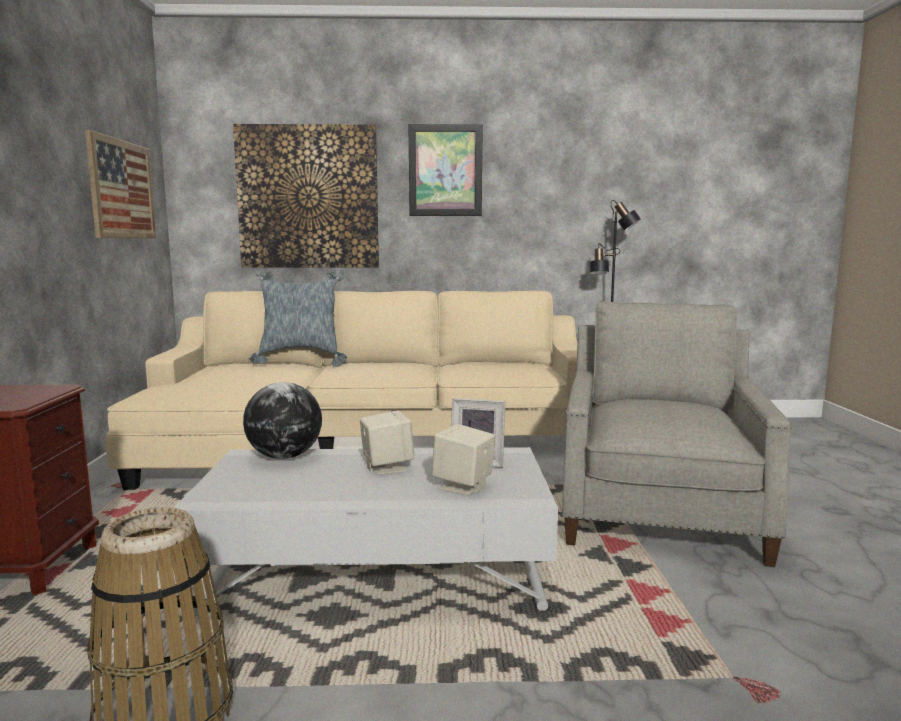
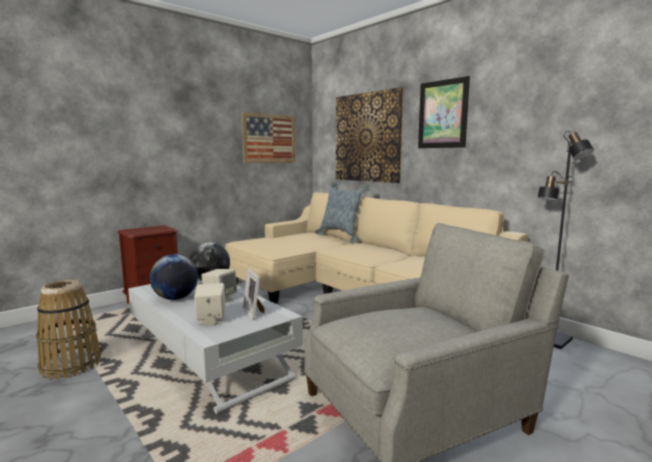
camera: 50 degrees right, 0 degrees up
none -> globe [150,254,198,300]

